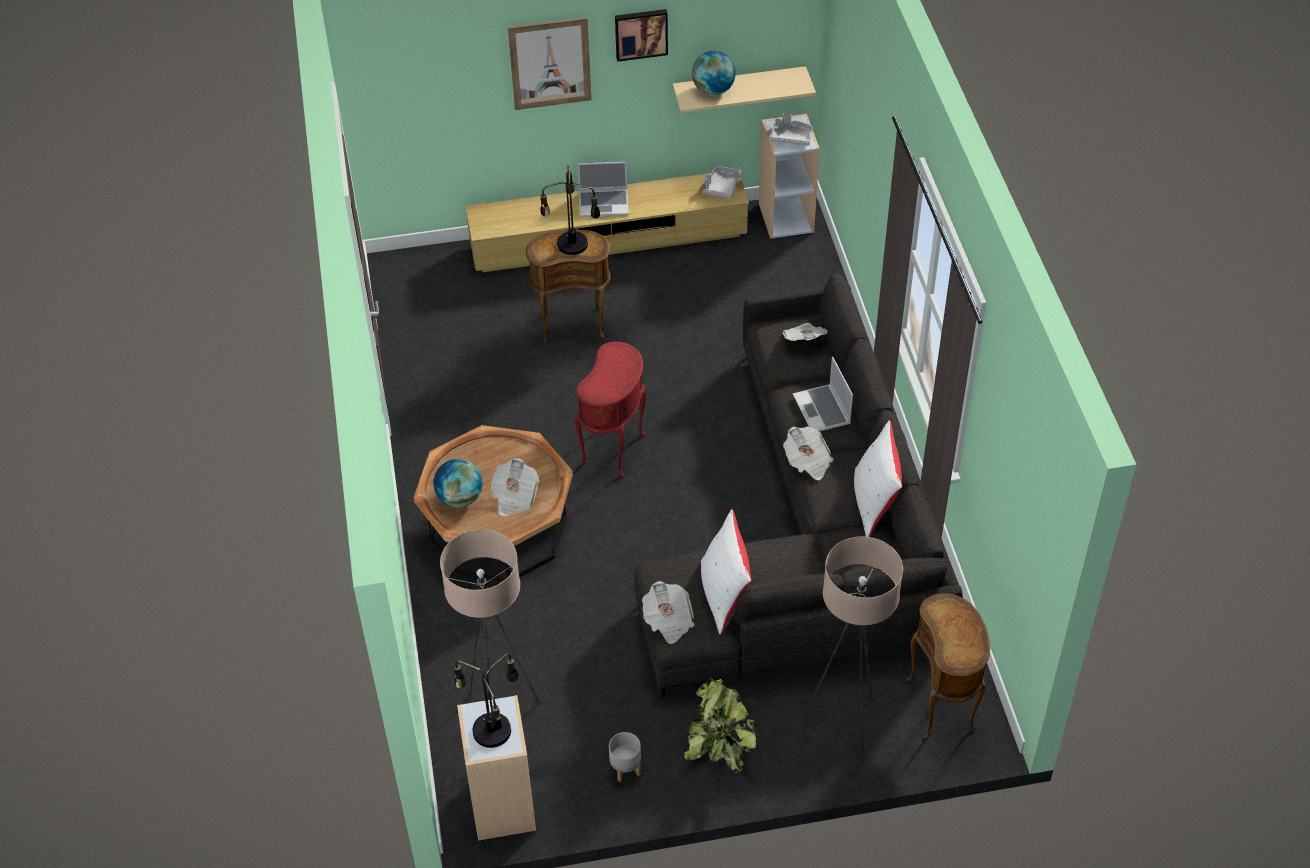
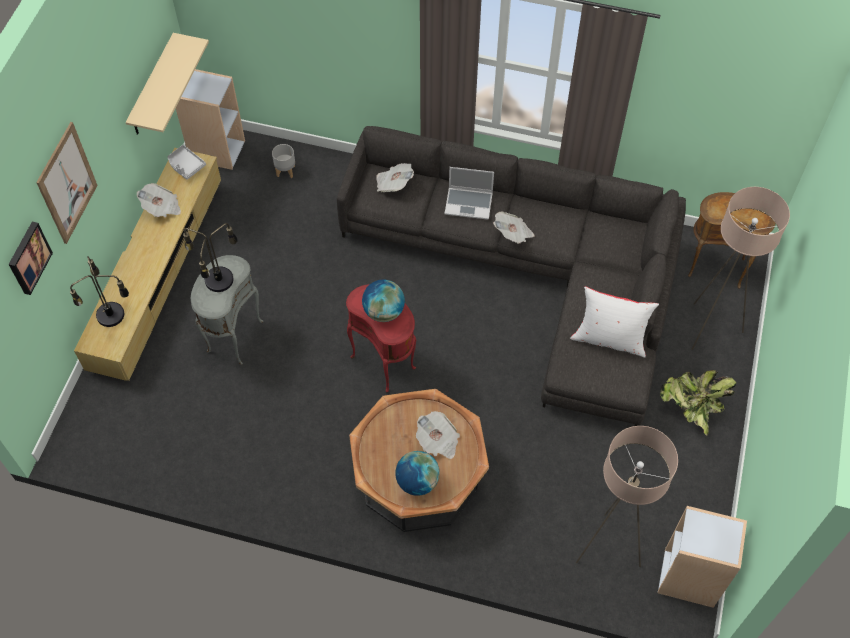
camera: 65 degrees left, 10 degrees up
table lamp [454,653,518,748] -> table lamp moved to [70,256,129,327]
brown side table [526,230,611,344] -> grey side table [191,255,263,365]
laptop [577,162,629,217] -> none
grey planter [609,732,641,782] -> grey planter moved to [272,144,295,178]
picture [615,9,668,62] -> picture moved to [9,222,53,295]
newspaper [642,581,695,644] -> newspaper moved to [137,183,181,217]
globe [692,51,736,95] -> globe moved to [362,280,405,322]
grey tray [770,113,813,146] -> none
white pillow [854,420,902,537] -> none

